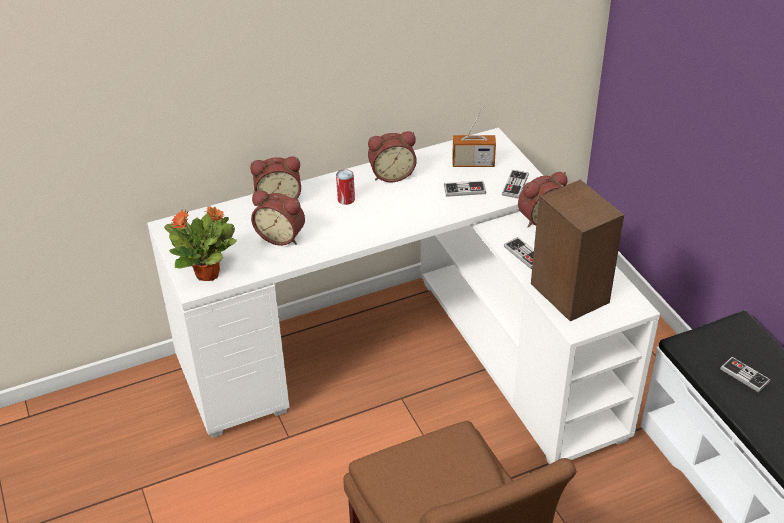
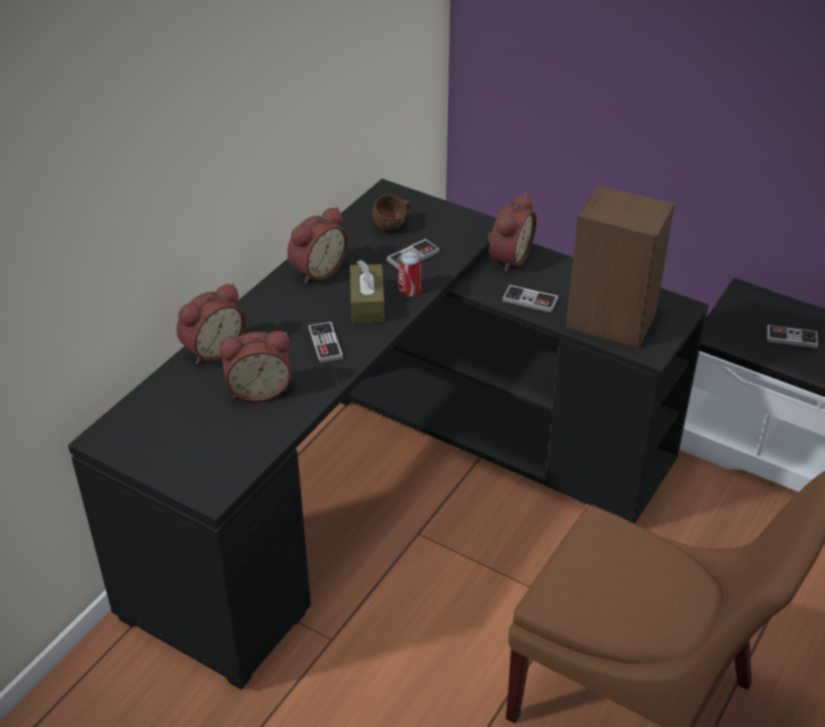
camera: 35 degrees left, 0 degrees up
white desk [147,128,660,464] -> black desk [68,179,709,689]
potted plant [164,206,237,281] -> none
can [336,169,355,205] -> can moved to [398,251,421,297]
radio [452,107,496,167] -> brown mug [372,195,410,231]
game controller [502,170,529,199] -> game controller moved to [308,322,343,363]
none -> brown tissue box [350,260,385,323]

